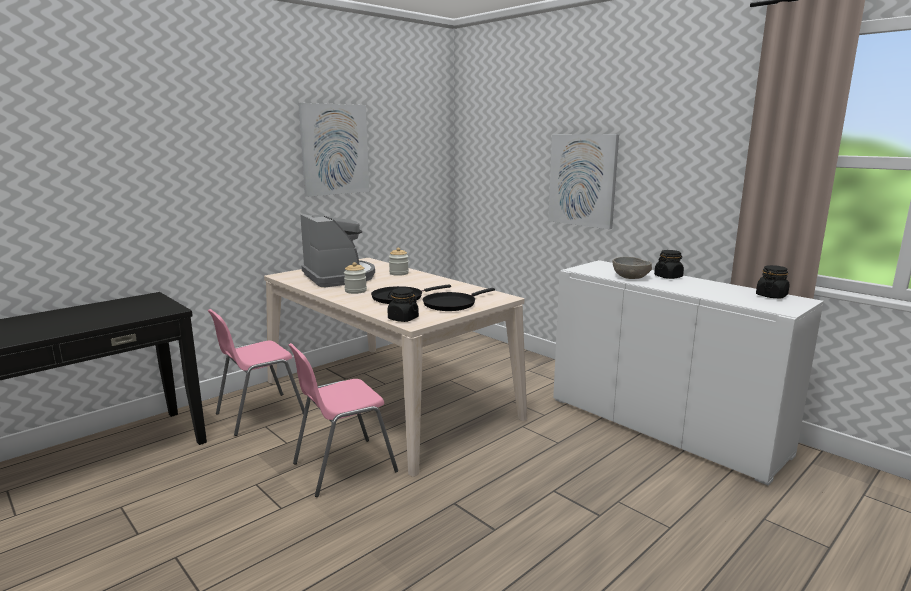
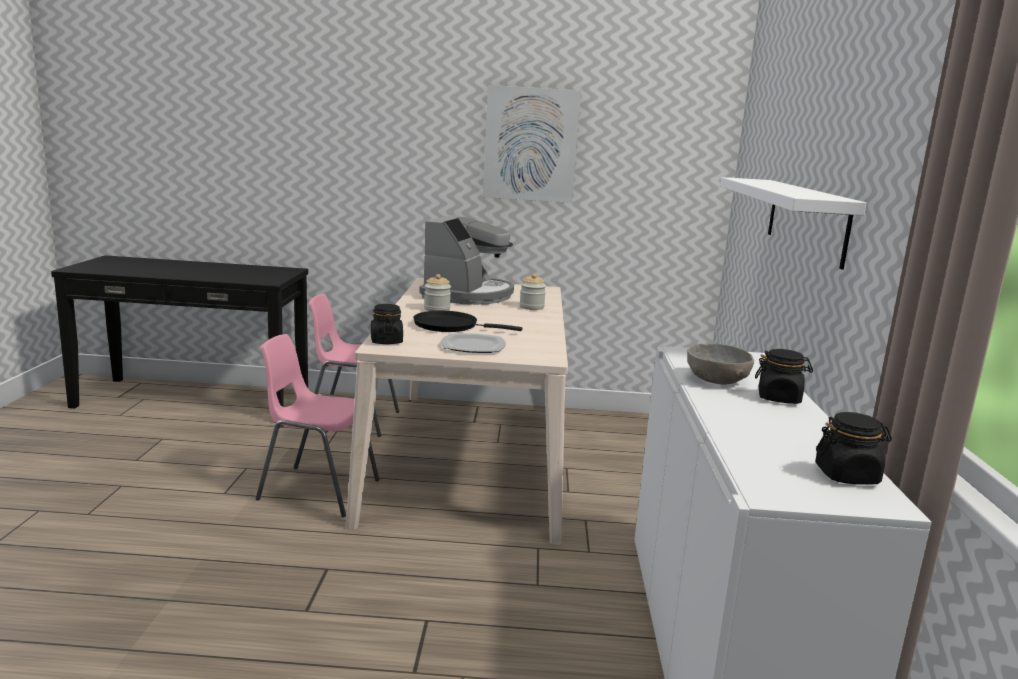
camera: 45 degrees right, 0 degrees up
black frying pan [423,288,495,311] -> plate [441,333,506,353]
picture [548,134,619,229] -> white shelf [720,177,866,270]

